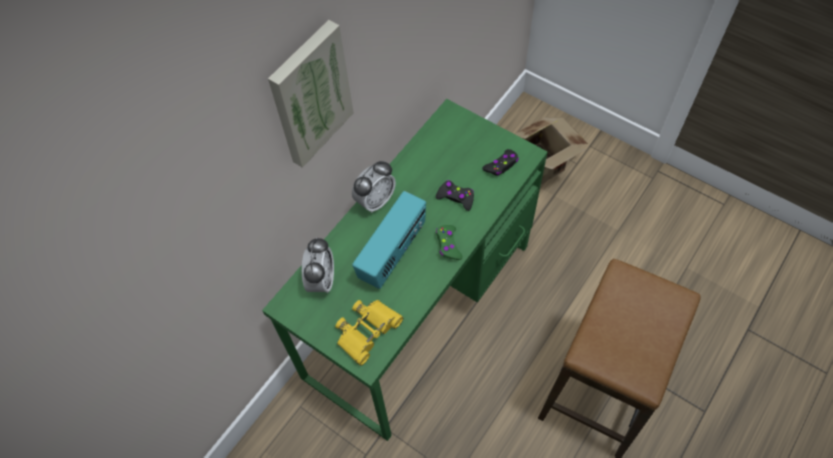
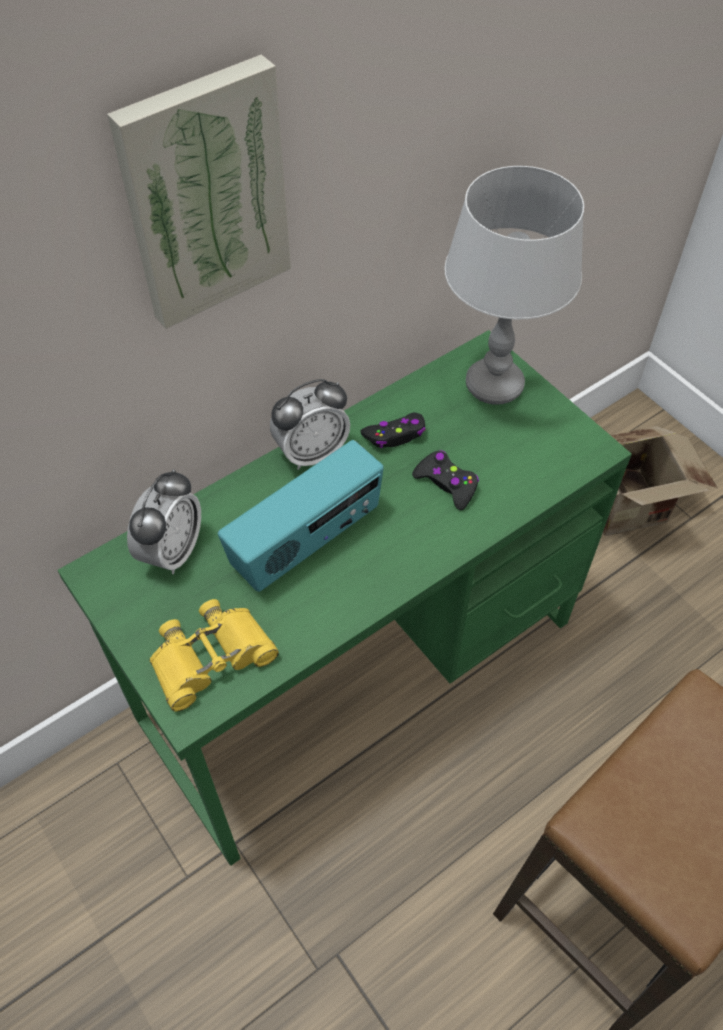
camera: 15 degrees right, 5 degrees down
green game controller [436,225,463,260] -> none
black game controller [482,149,519,176] -> black game controller moved to [361,413,426,448]
none -> grey table lamp [444,166,584,405]

